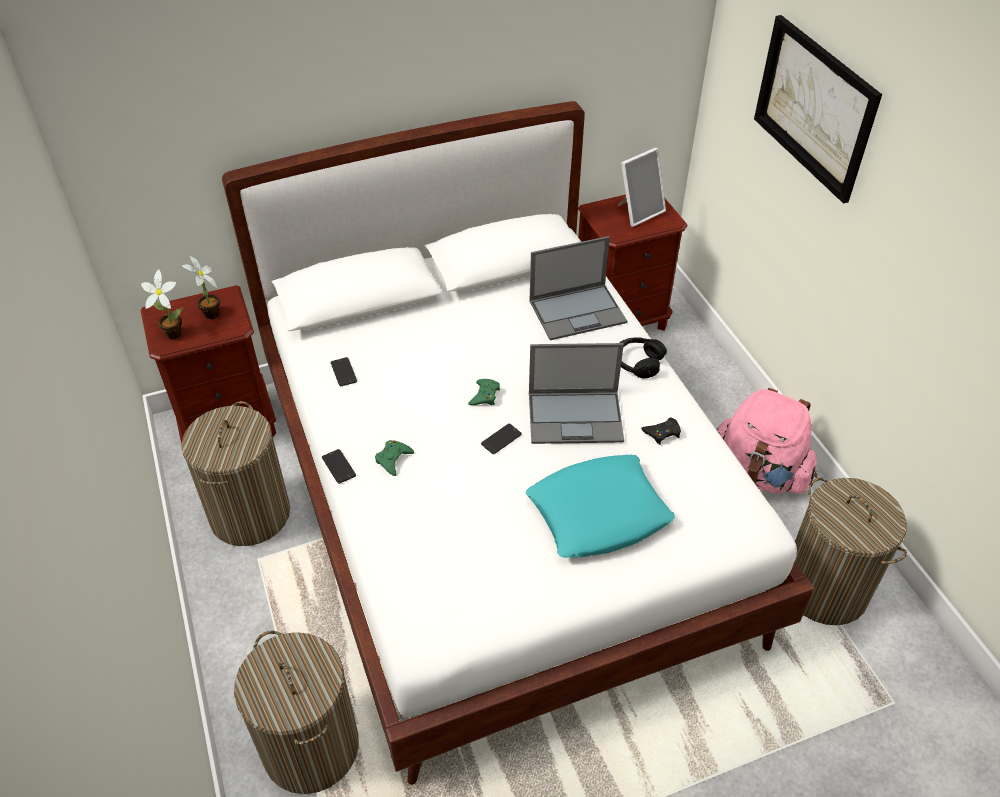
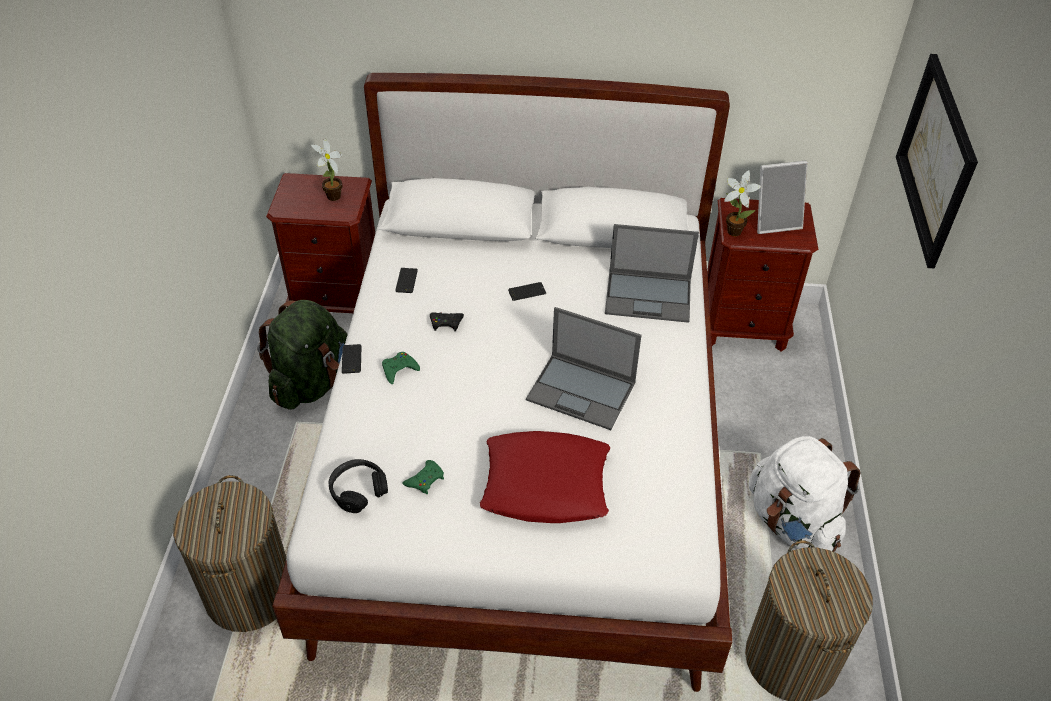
camera: 25 degrees right, 0 degrees up
potted plant [141,269,183,339] -> potted plant moved to [724,170,762,236]
laundry basket [181,401,290,546] -> green backpack [257,300,348,410]
green game controller [468,379,500,405] -> green game controller moved to [402,460,444,494]
phone [481,424,522,454] -> phone moved to [508,282,546,301]
turquoise pillow [526,455,675,558] -> red pillow [480,431,610,523]
black headphones [619,337,667,378] -> black headphones moved to [329,459,388,513]
black game controller [641,418,681,445] -> black game controller moved to [430,312,464,331]
pink backpack [716,388,818,494] -> white backpack [749,436,860,552]

